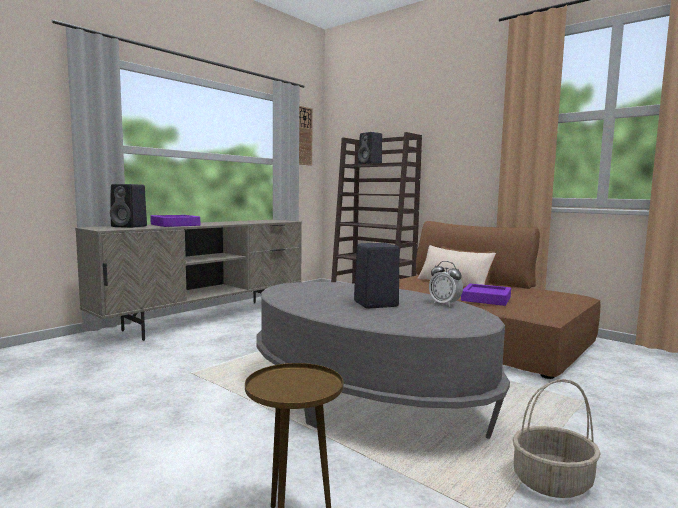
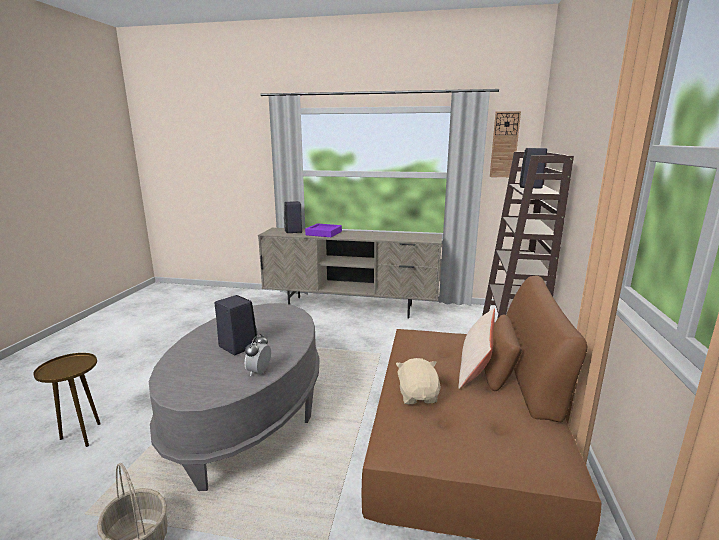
camera: 60 degrees right, 10 degrees up
purple tray [461,283,511,306] -> beige plush toy [396,358,441,404]

